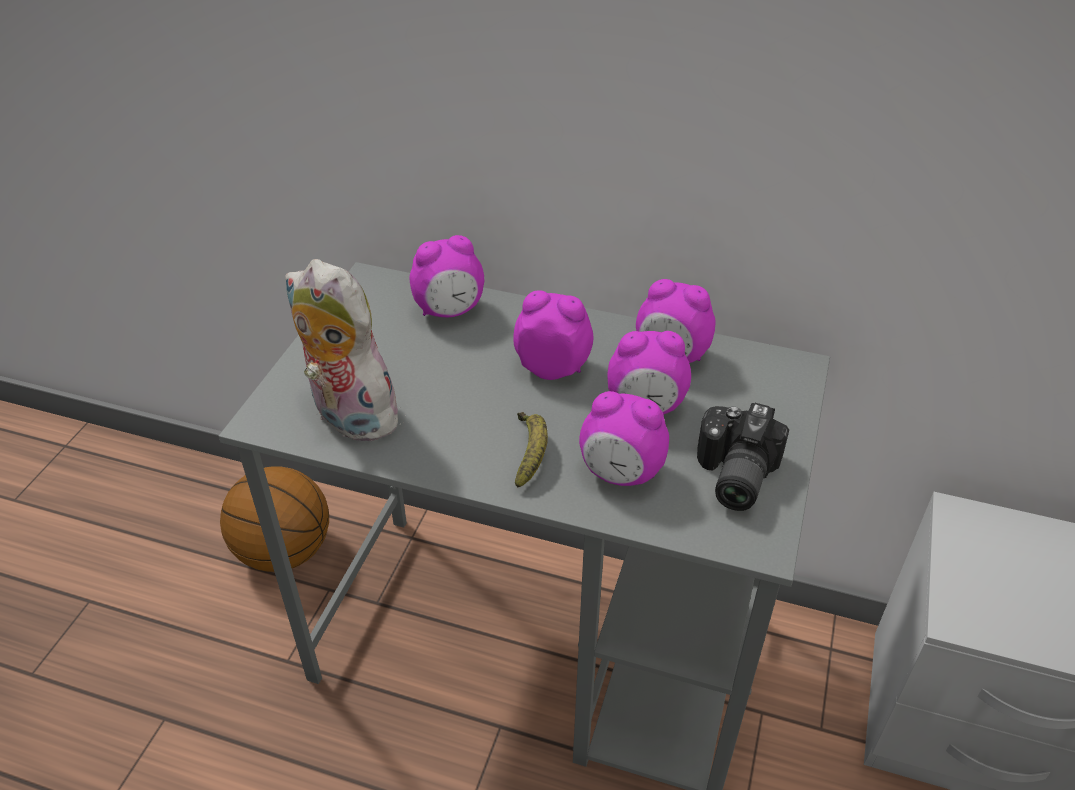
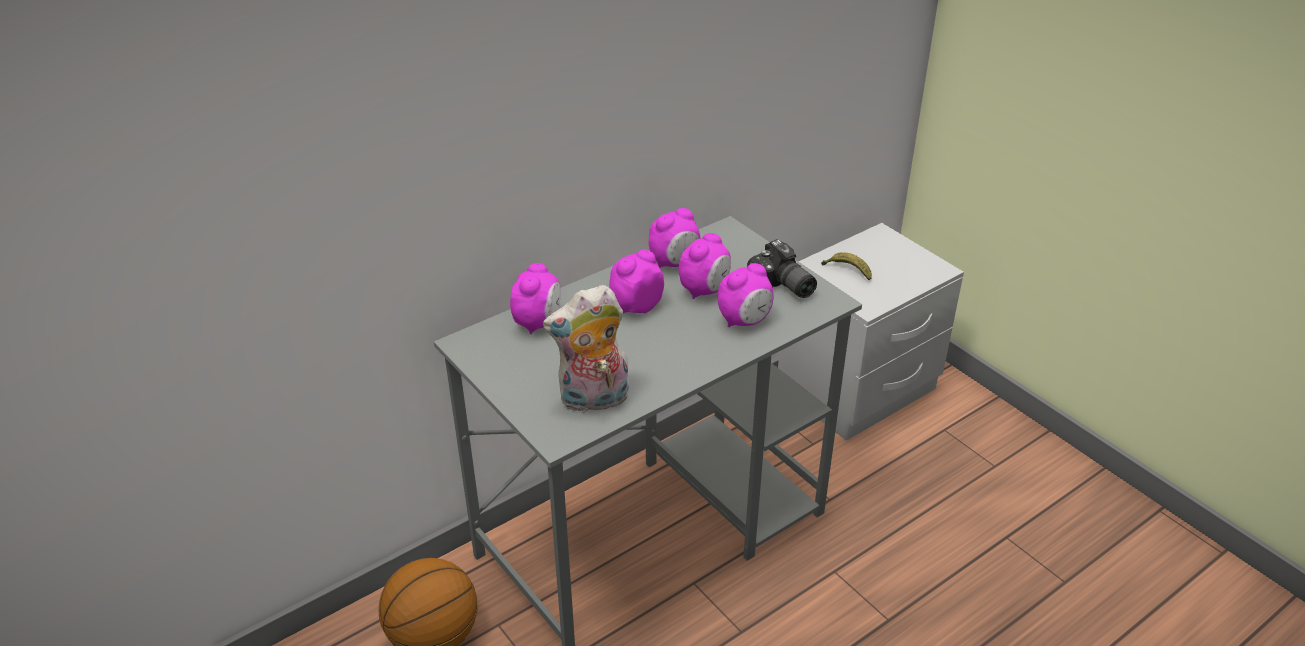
camera: 55 degrees left, 5 degrees down
banana [515,412,548,487] -> banana moved to [821,252,872,281]

